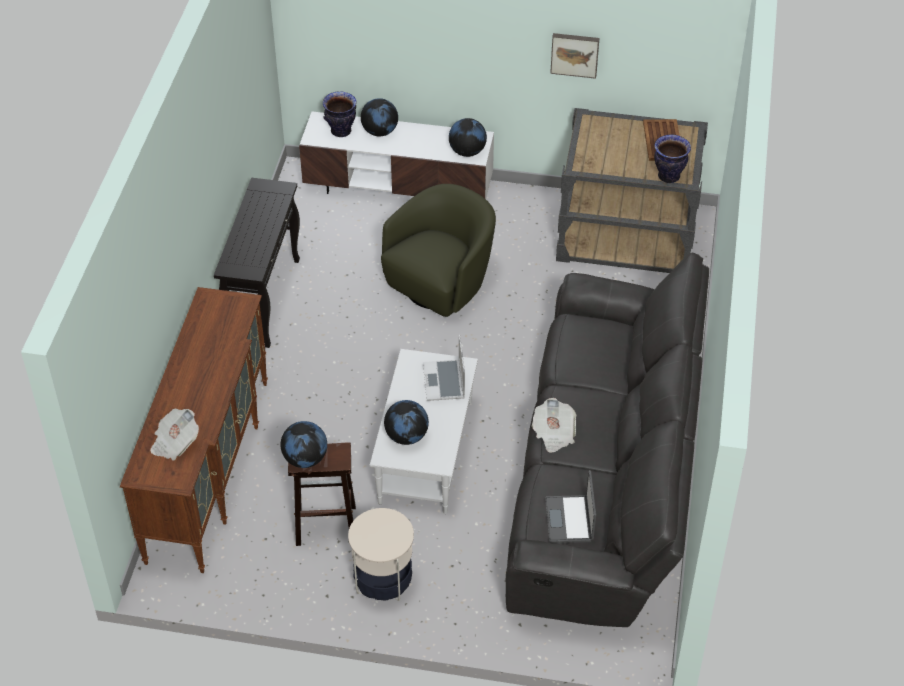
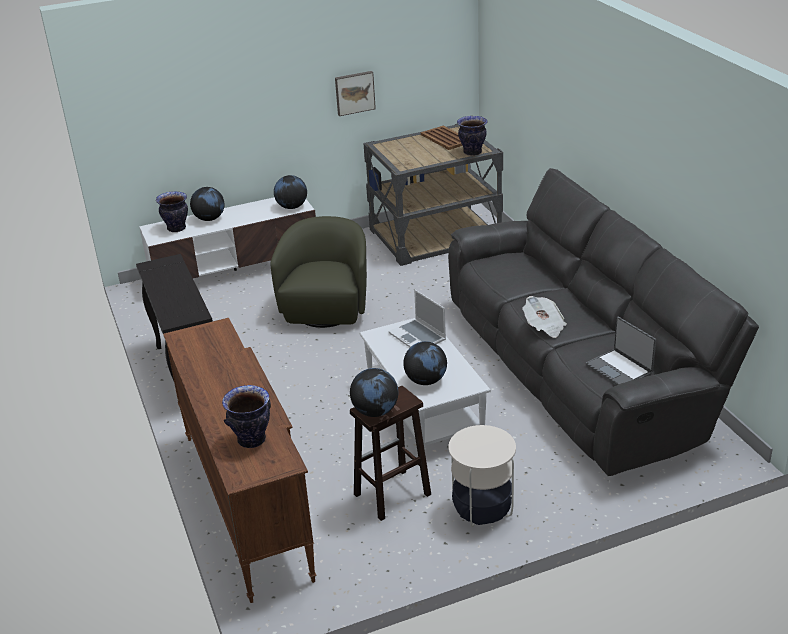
camera: 30 degrees left, 15 degrees down
newspaper [150,408,199,461] -> vase [222,385,271,448]

